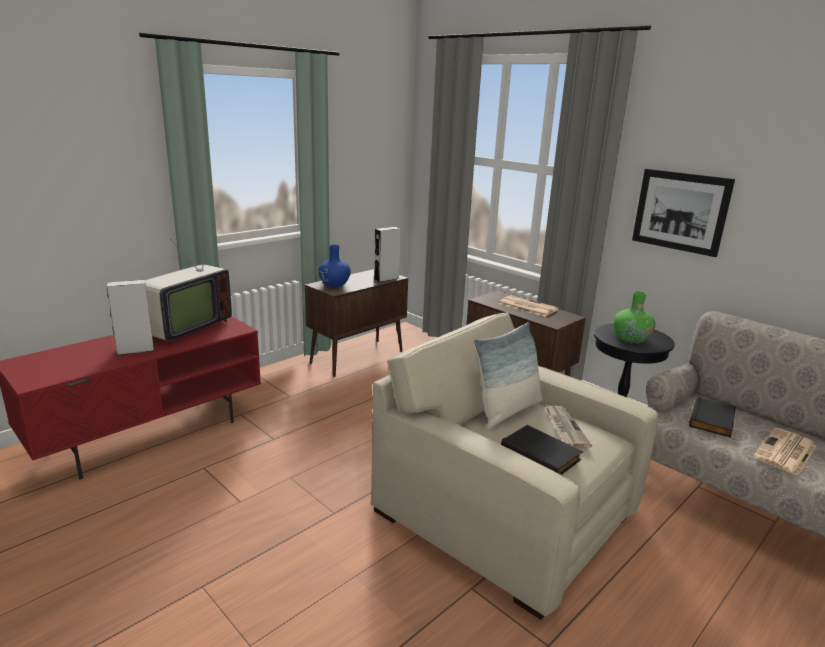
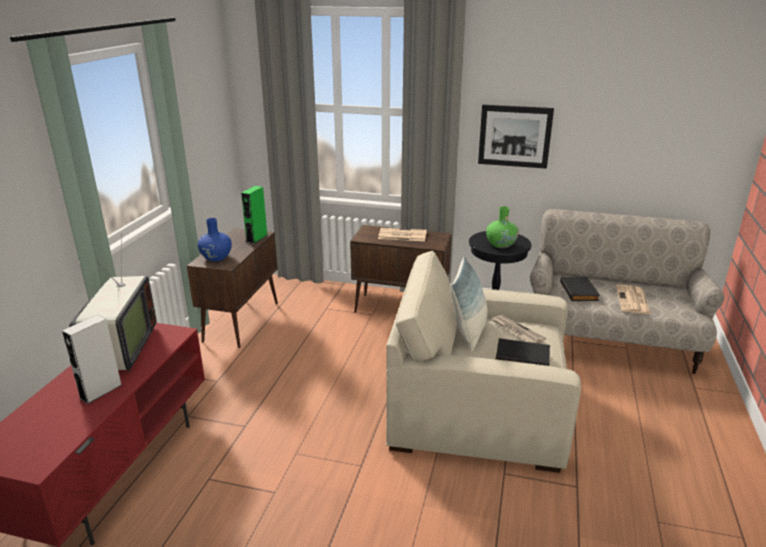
camera: 30 degrees left, 5 degrees up
grey speaker [374,227,401,282] -> green speaker [241,186,267,244]

